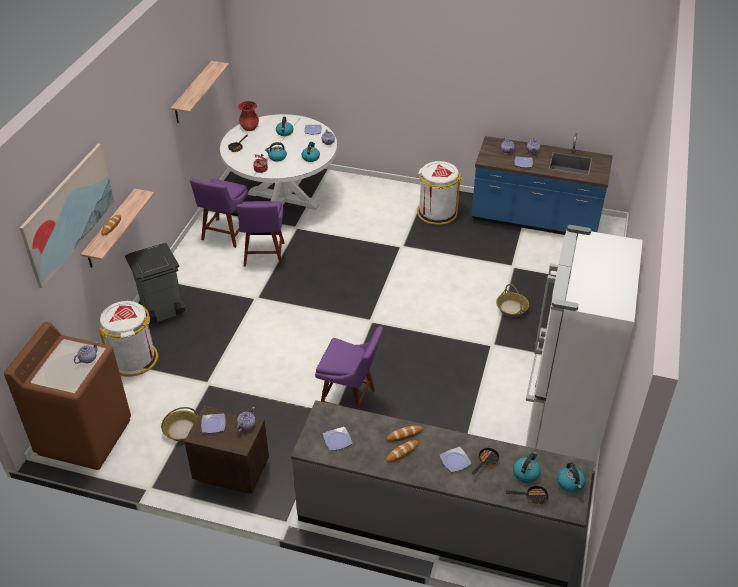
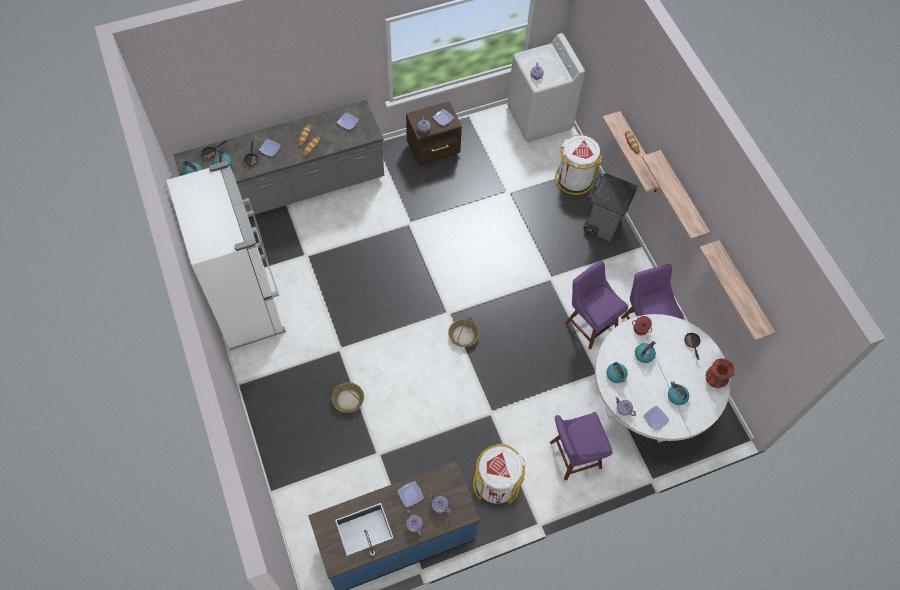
camera: 140 degrees right, 20 degrees up
brown washing machine [4,322,131,470] -> white washing machine [507,33,585,142]
picture [20,144,114,288] -> none
basket [161,407,198,441] -> basket moved to [448,317,479,347]
purple chair [315,326,383,410] -> purple chair moved to [550,412,612,480]
none -> shelf [642,150,710,240]

